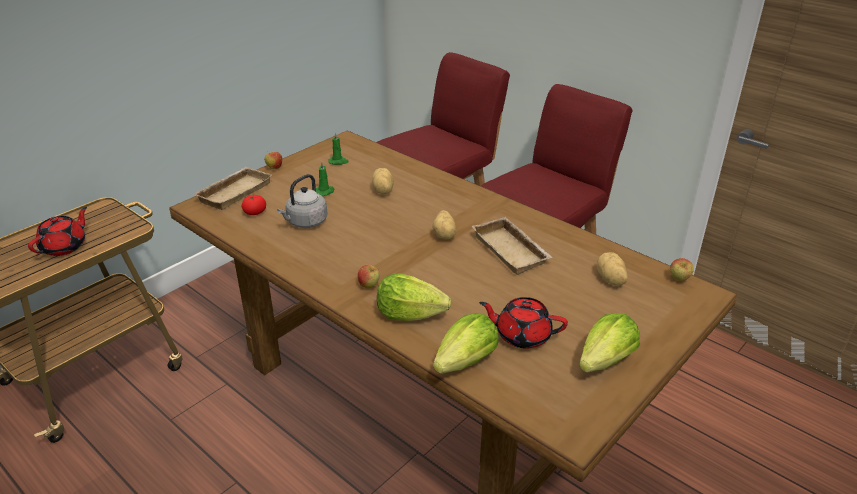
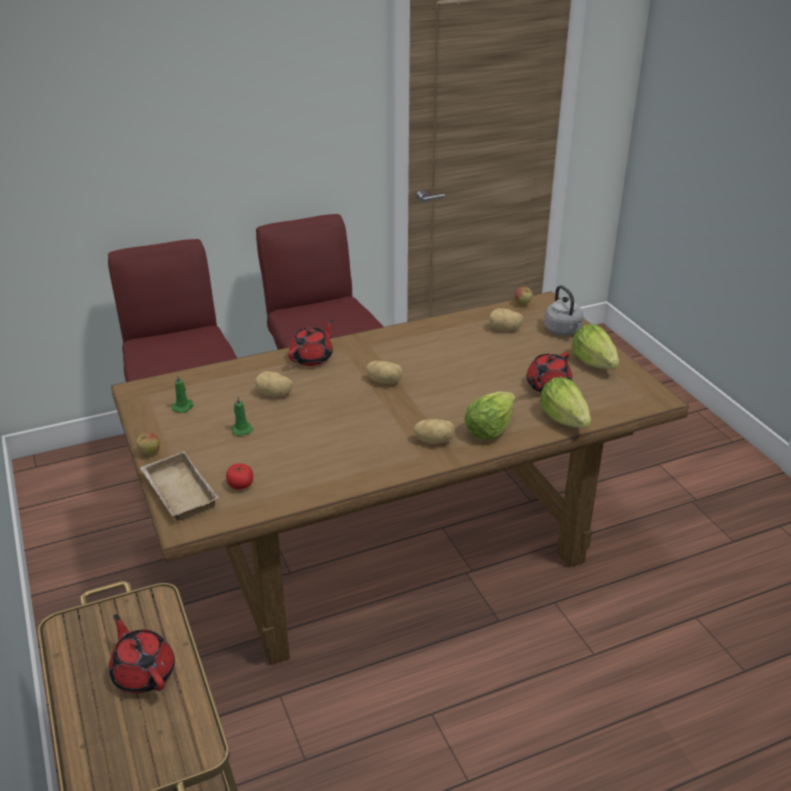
camera: 65 degrees left, 0 degrees up
grey kettle [277,174,327,228] -> grey kettle moved to [544,285,584,335]
apple [358,265,380,289] -> potato [414,419,455,444]
beige tray [472,217,553,275] -> none
none -> red teapot [288,320,334,366]

